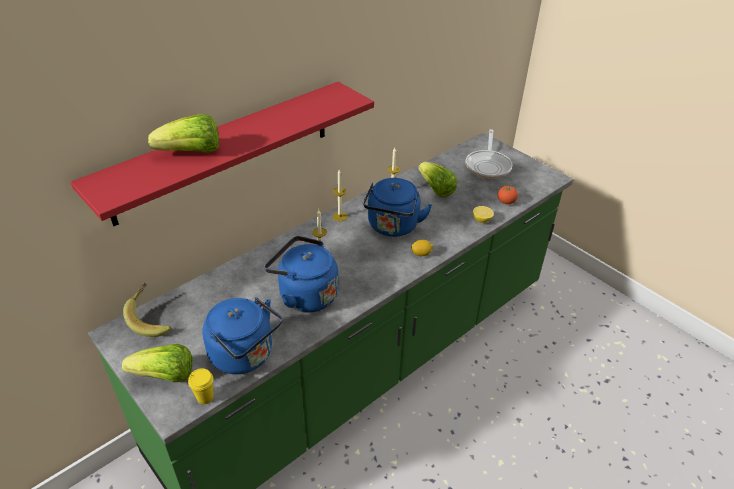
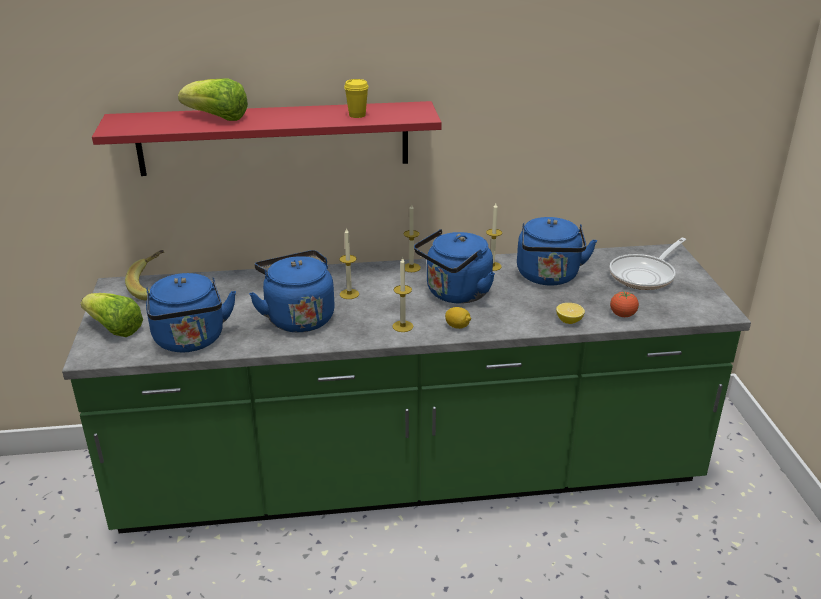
camera: 35 degrees right, 10 degrees down
yellow cup [188,368,214,404] -> yellow cup moved to [344,79,369,118]
lettuce [418,162,457,198] -> blue kettle [517,217,597,286]
none -> candle [392,257,414,332]

